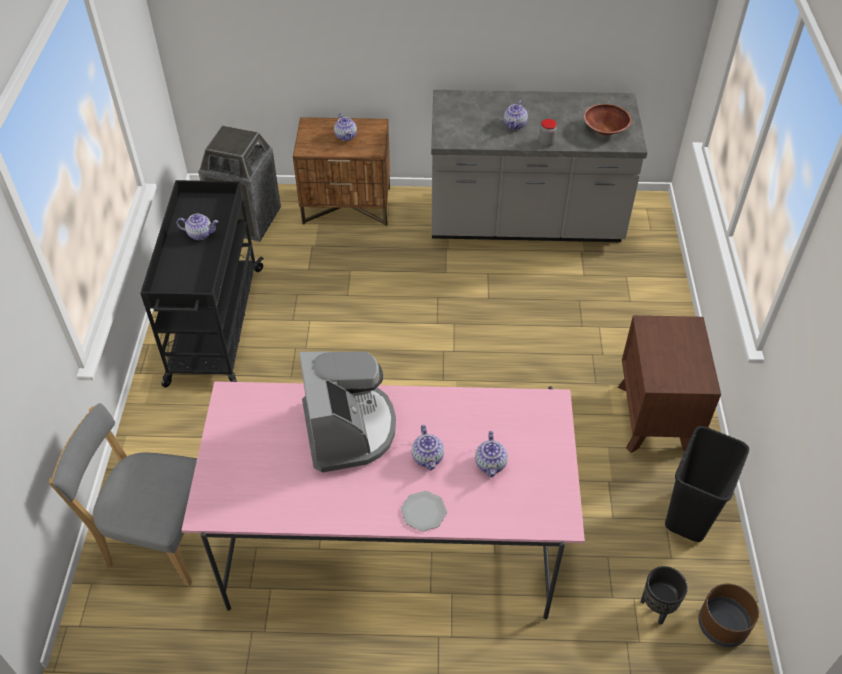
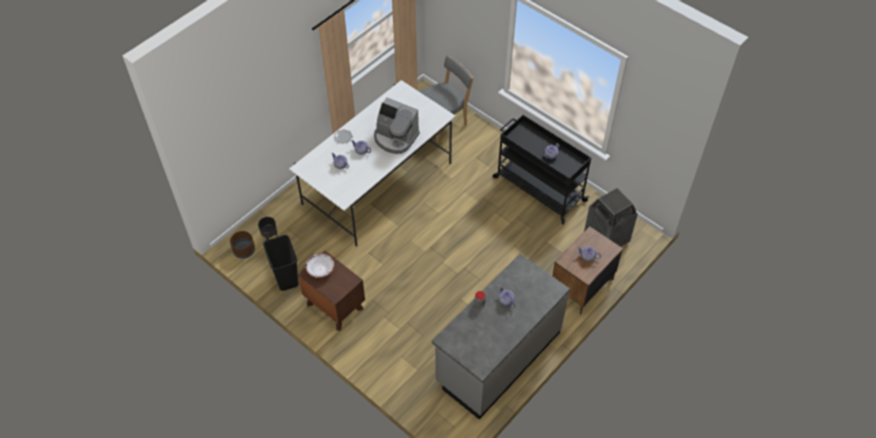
camera: 130 degrees right, 5 degrees up
pink dining table [181,379,585,619] -> white dining table [289,80,456,247]
brown bowl [583,104,632,135] -> none
none -> white bowl [305,253,335,278]

